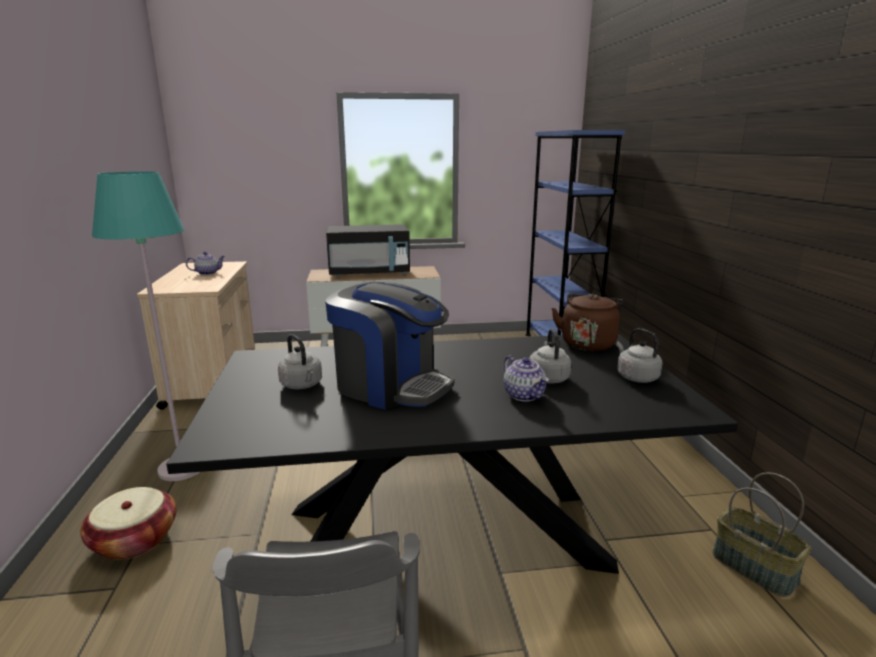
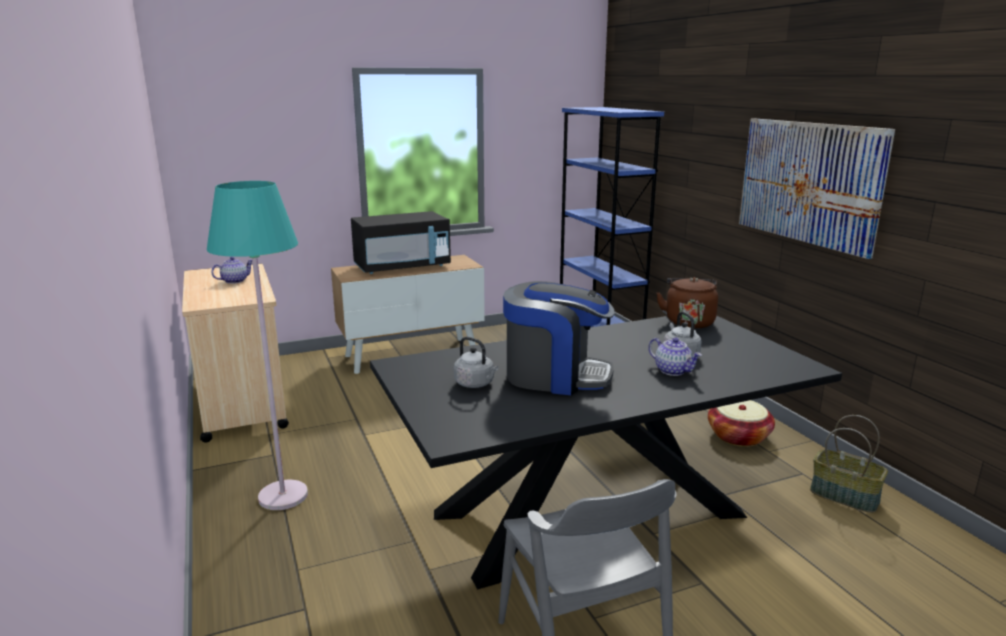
camera: 15 degrees left, 0 degrees up
basket [80,487,176,560] -> basket moved to [708,400,775,447]
grey kettle [616,328,662,383] -> none
none -> picture [739,118,895,259]

